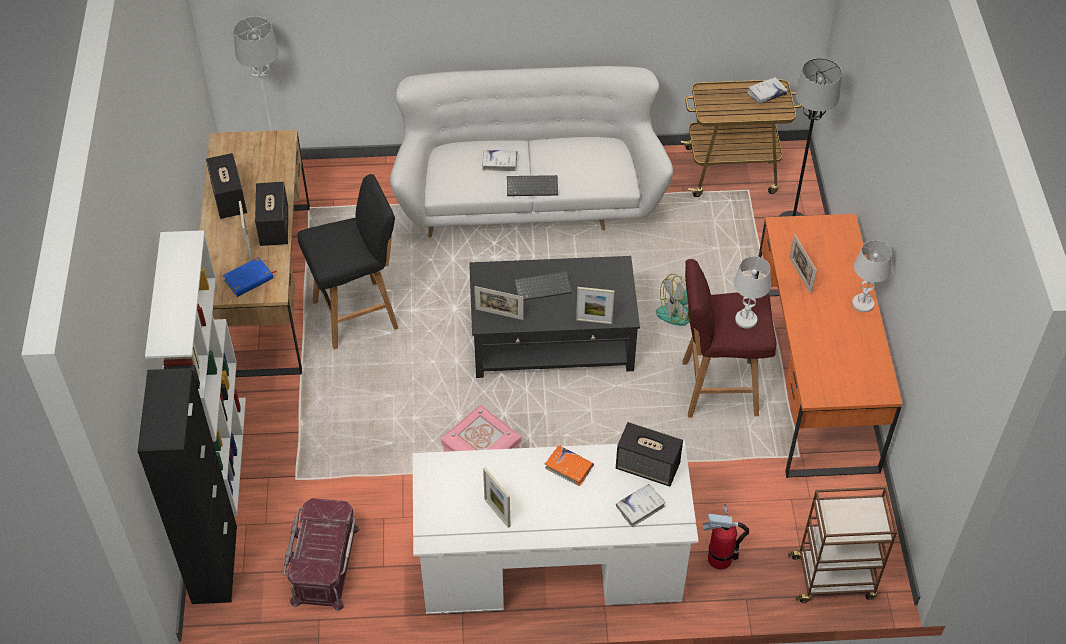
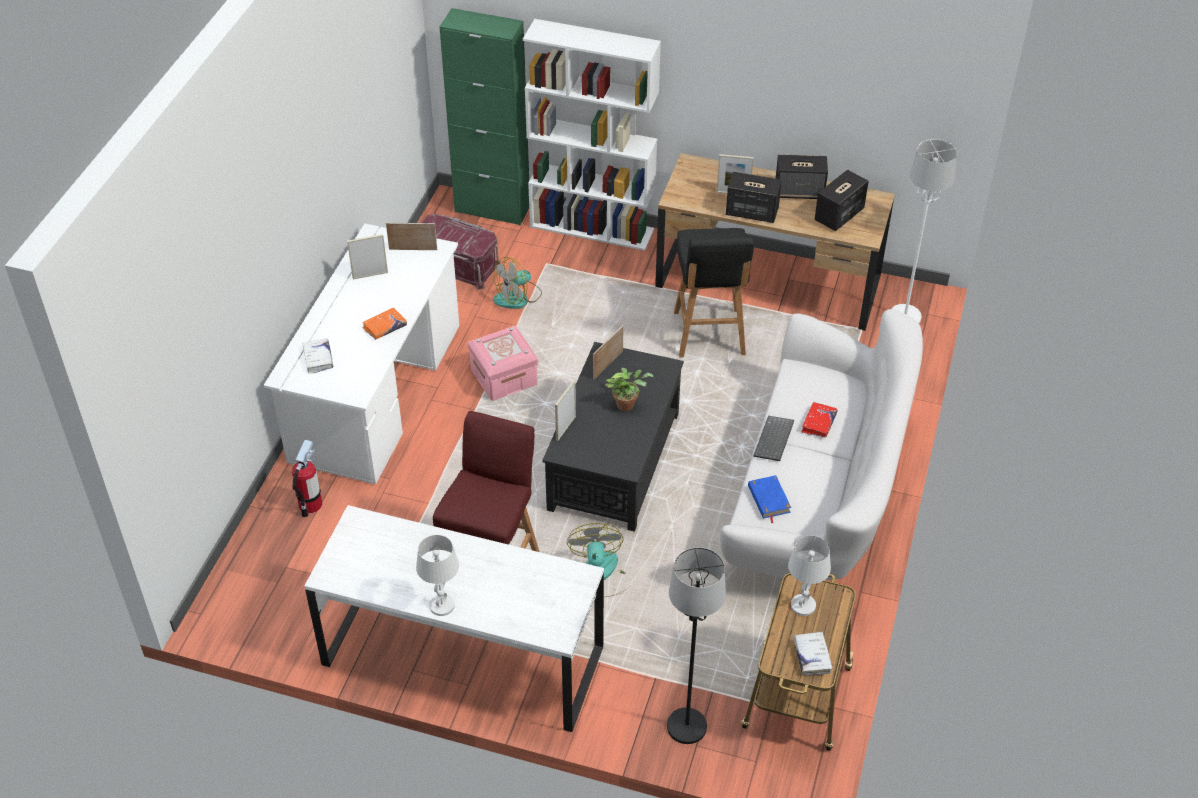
camera: 110 degrees right, 5 degrees down
black cabinet [138,368,237,604] -> green cabinet [440,8,529,226]
blue book [223,257,277,297] -> blue book moved to [748,475,791,524]
white book [482,150,518,171] -> red book [802,402,837,437]
keyboard [514,271,572,300] -> potted plant [605,368,654,411]
speaker [616,422,683,487] -> speaker moved to [815,170,869,231]
white table lamp [734,256,771,329] -> white table lamp moved to [788,536,831,616]
orange desk [755,214,903,478] -> white desk [304,505,604,732]
brown cart [788,487,897,603] -> none
picture frame [789,234,817,294] -> picture frame moved to [386,223,437,250]
none -> fan [493,257,542,309]

